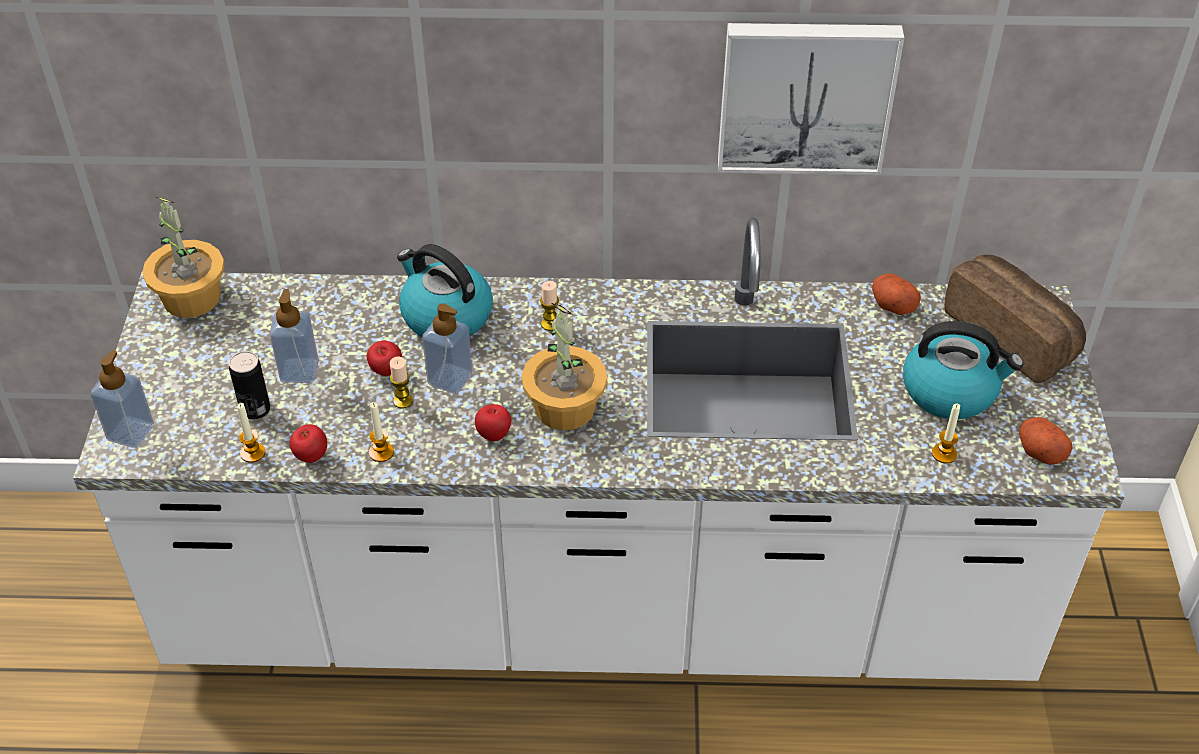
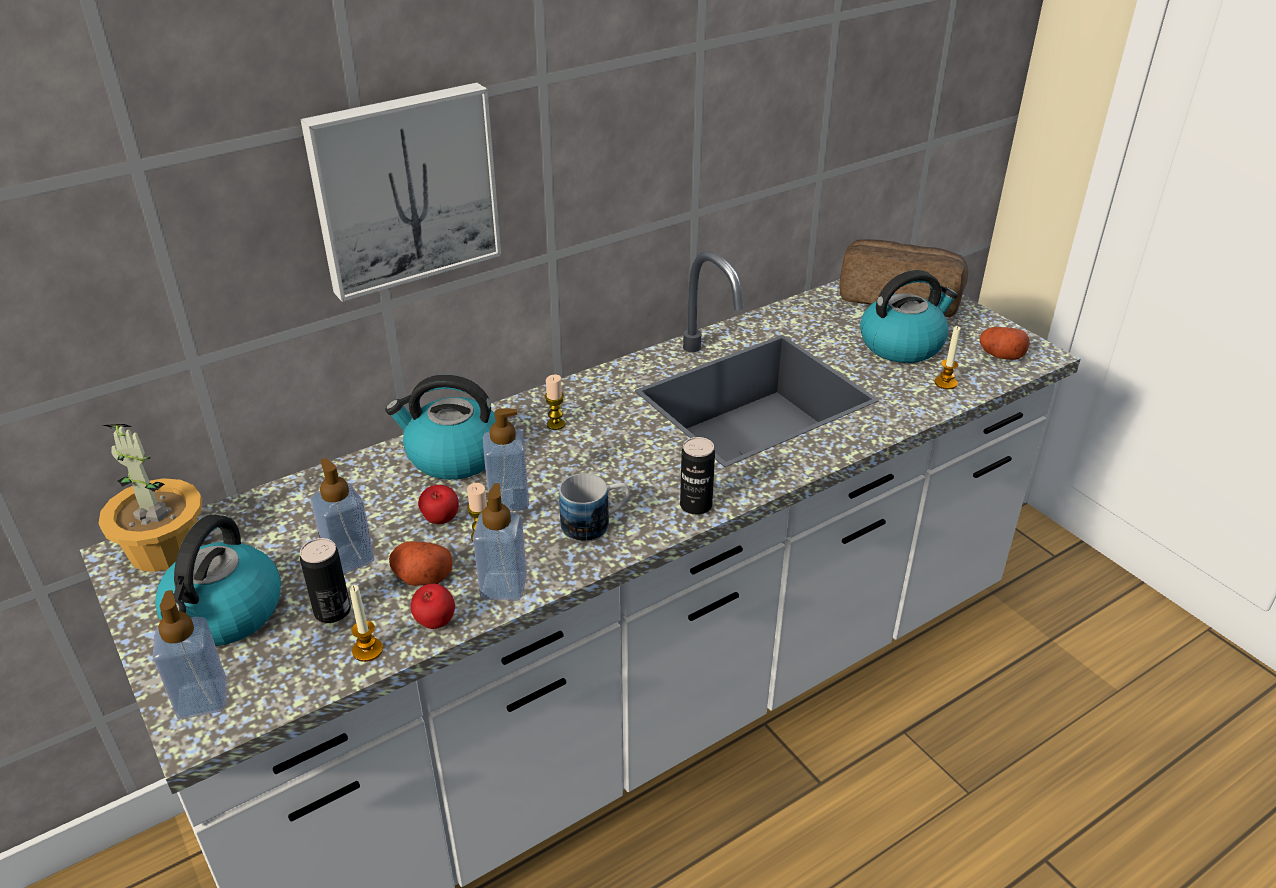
camera: 35 degrees left, 10 degrees down
candle [369,402,394,462] -> soap dispenser [473,483,527,601]
apple [475,404,511,441] -> mug [559,473,630,542]
potted plant [522,303,607,431] -> none
picture [718,23,904,175] -> picture moved to [300,83,501,302]
potato [872,273,921,315] -> potato moved to [389,541,452,586]
none -> kettle [155,515,281,646]
none -> can [680,437,715,515]

